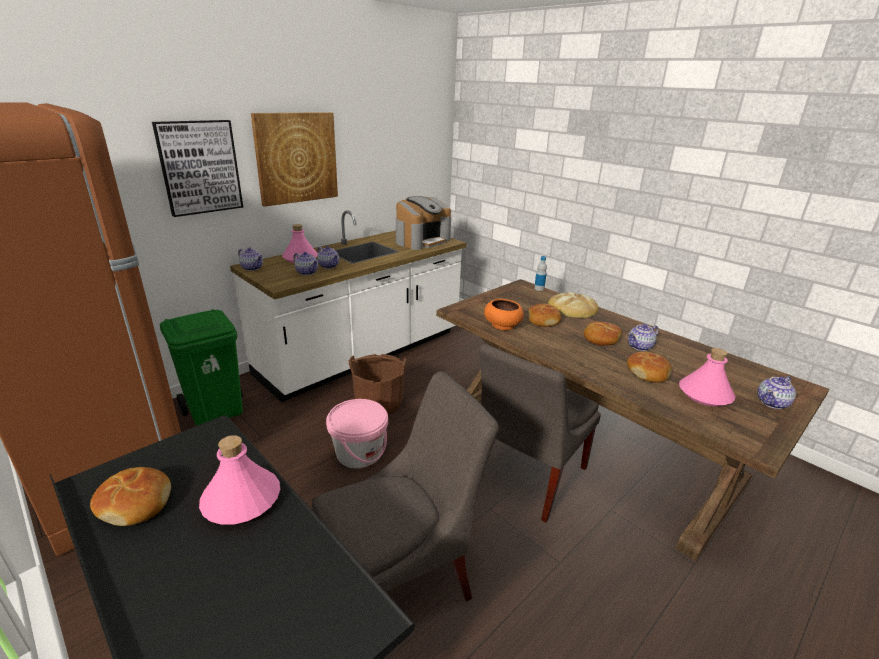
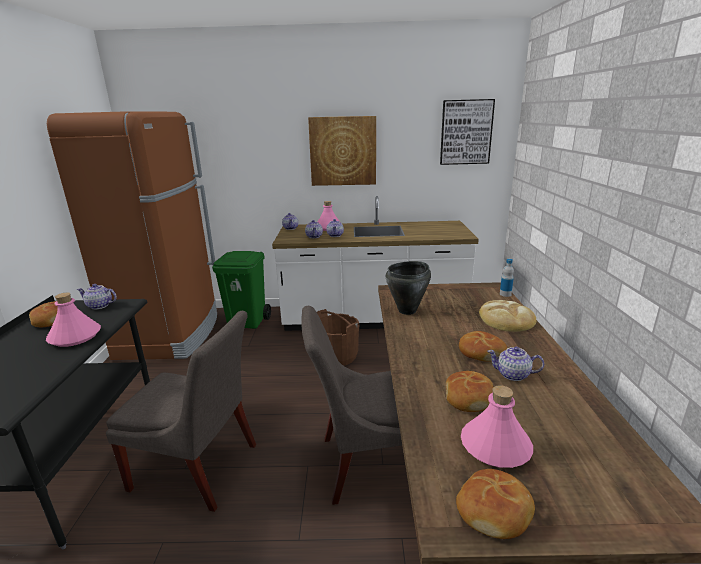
camera: 45 degrees right, 5 degrees down
picture [152,120,243,217] -> picture moved to [440,99,495,165]
pink bucket [326,399,388,468] -> none
coffee machine [396,196,451,250] -> none
orange bowl [484,299,524,330] -> black cooking pot [385,261,431,315]
bread [528,304,561,327] -> bread moved to [456,469,535,539]
teapot [757,376,796,409] -> teapot moved to [77,284,117,309]

